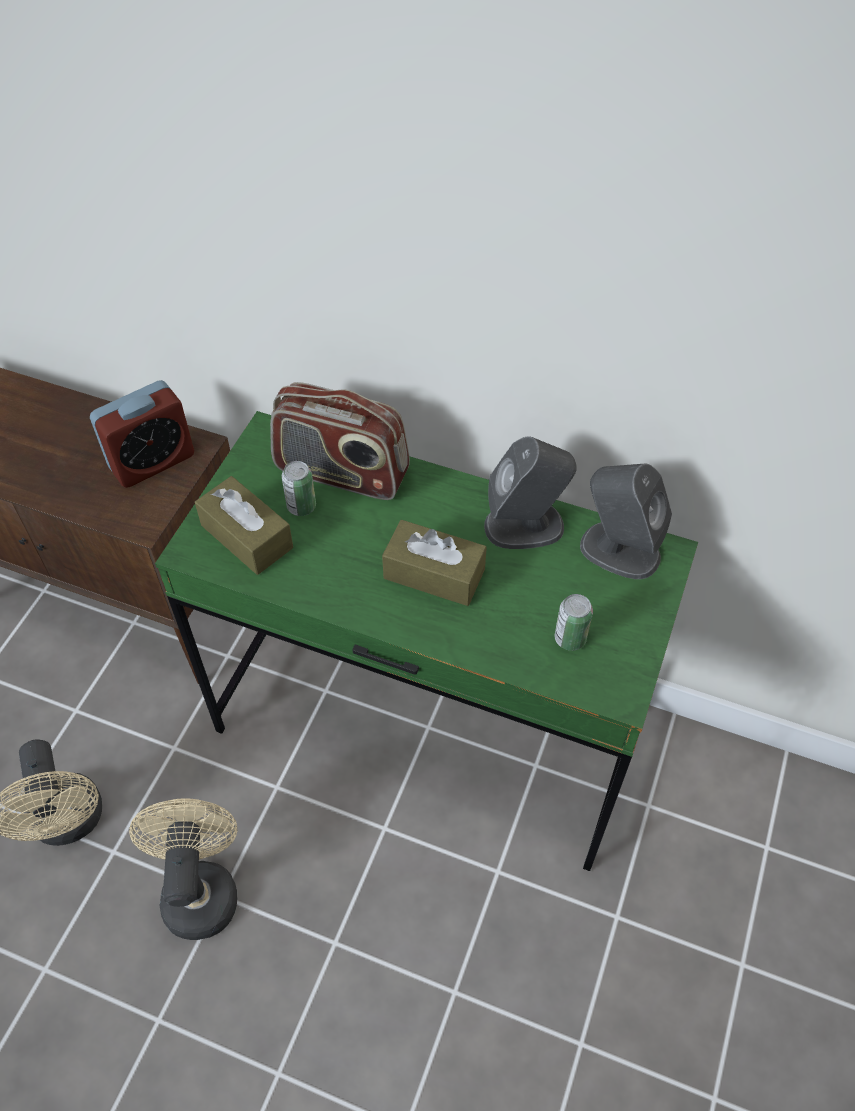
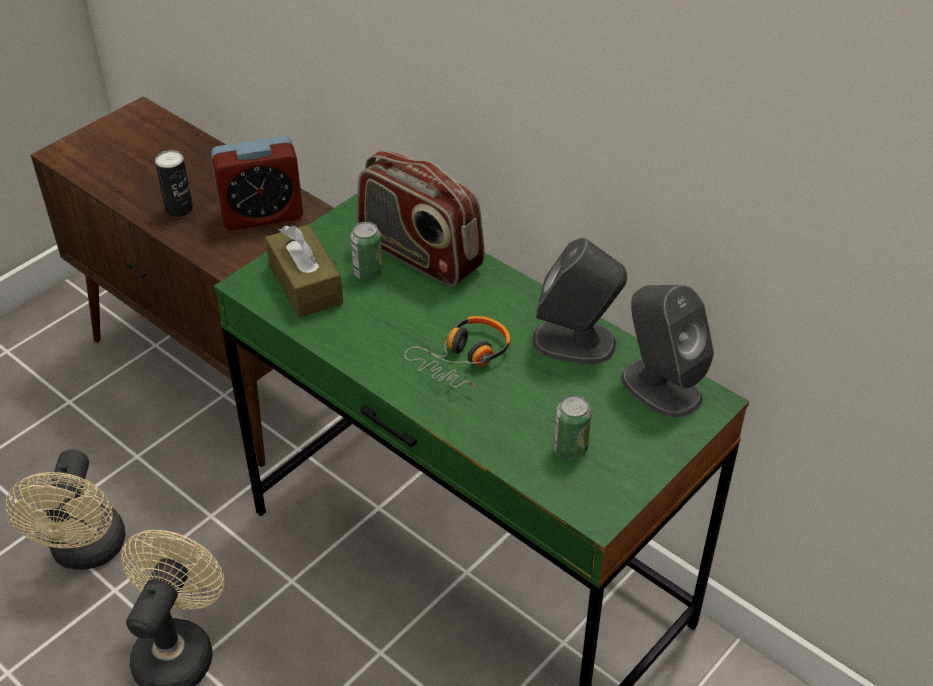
camera: 20 degrees right, 10 degrees down
brown tissue box [382,520,487,606] -> headphones [404,316,511,388]
none -> can [155,150,193,217]

